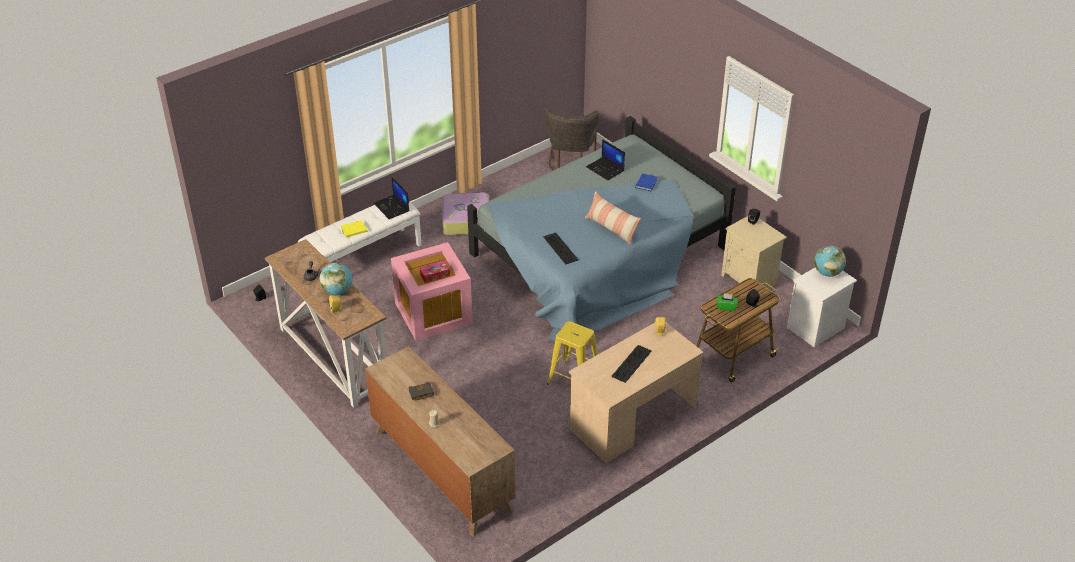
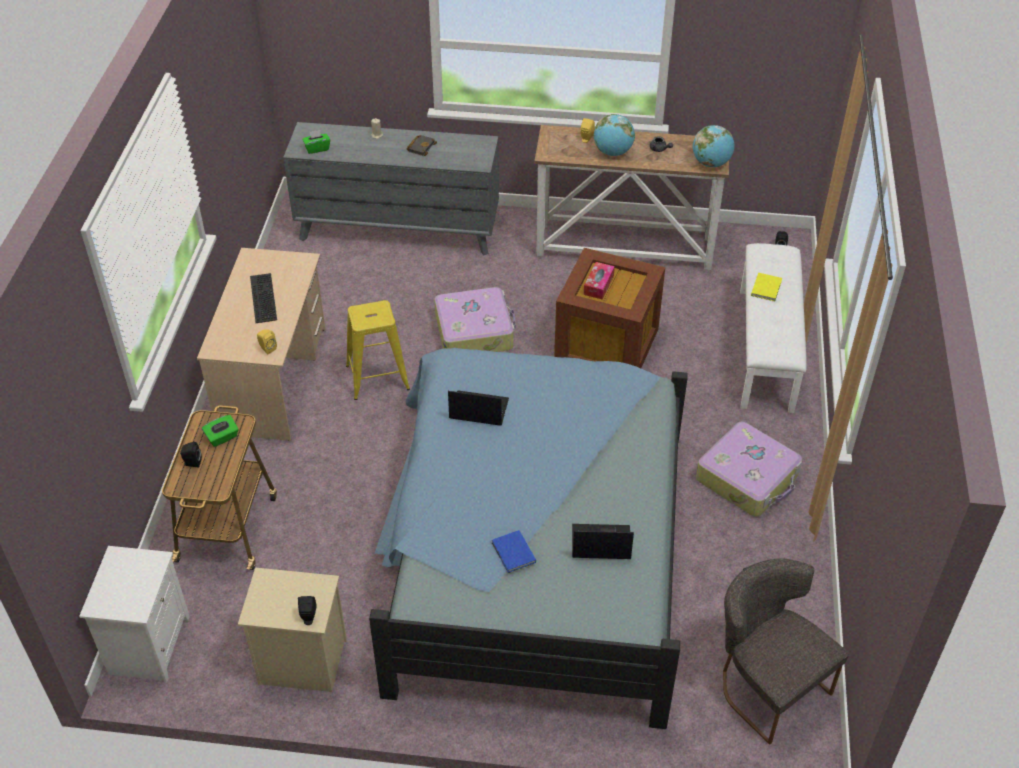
camera: 135 degrees right, 5 degrees up
brown dresser [365,346,516,536] -> grey dresser [283,122,499,256]
laptop [374,178,409,219] -> laptop moved to [448,390,509,426]
pink storage box [391,242,473,341] -> brown storage box [554,248,665,368]
keyboard [543,233,578,264] -> none
pillow [585,192,641,245] -> none
globe [814,246,846,277] -> globe moved to [693,125,734,167]
none -> green tissue box [302,130,330,154]
none -> suitcase [435,287,516,352]

